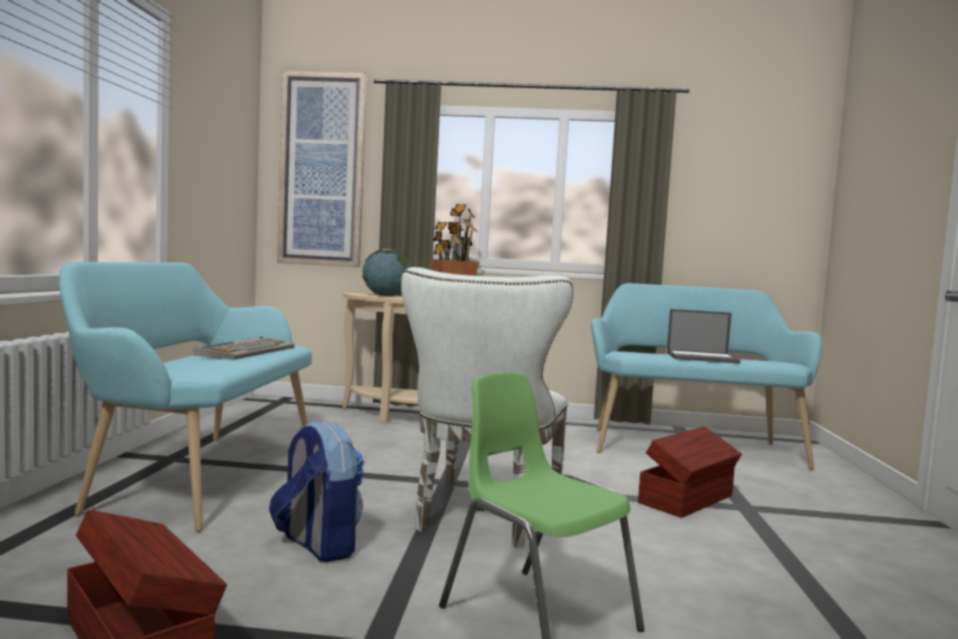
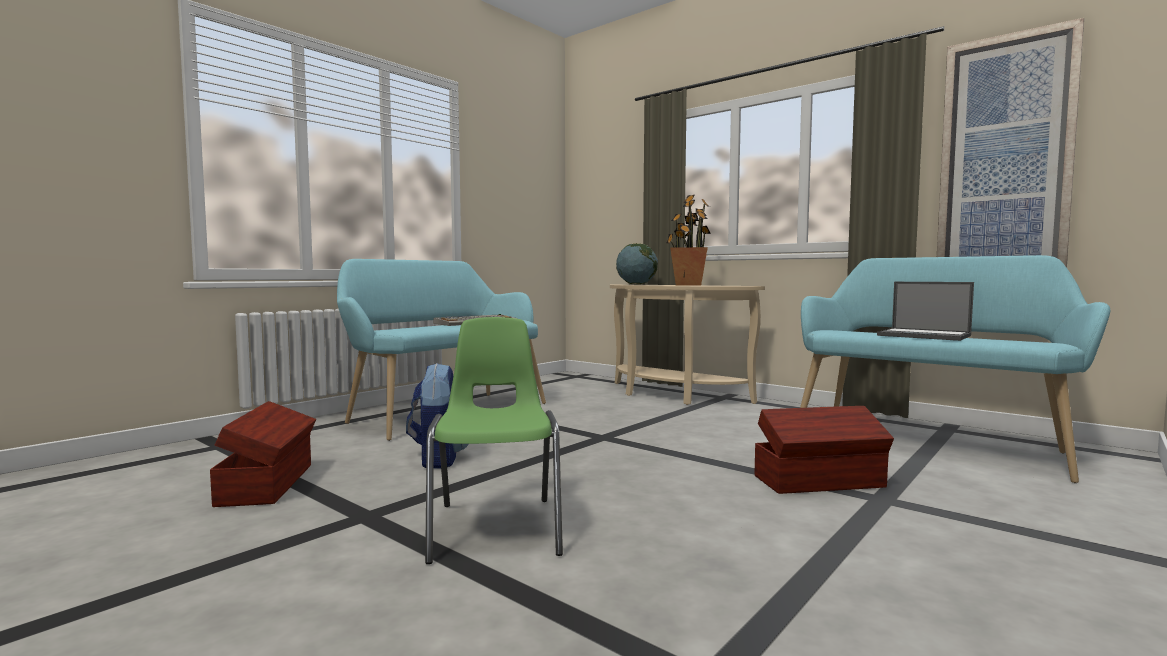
camera: 35 degrees right, 0 degrees up
picture [277,70,367,267] -> picture moved to [937,18,1084,268]
white chair [401,267,573,548] -> none

